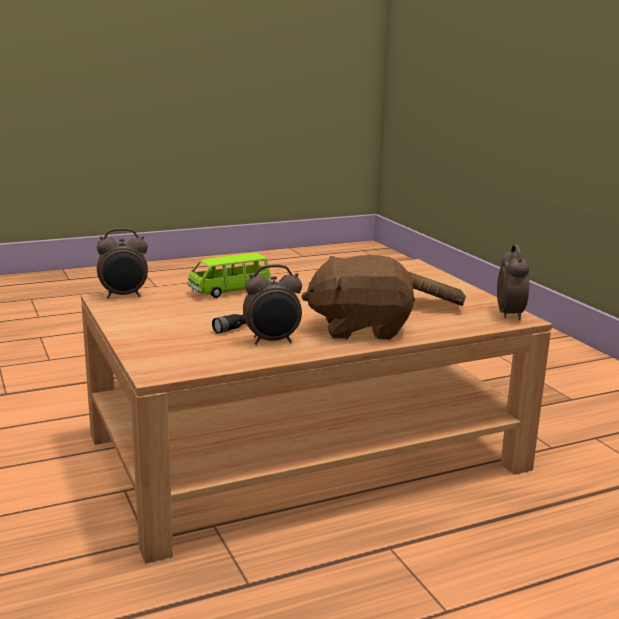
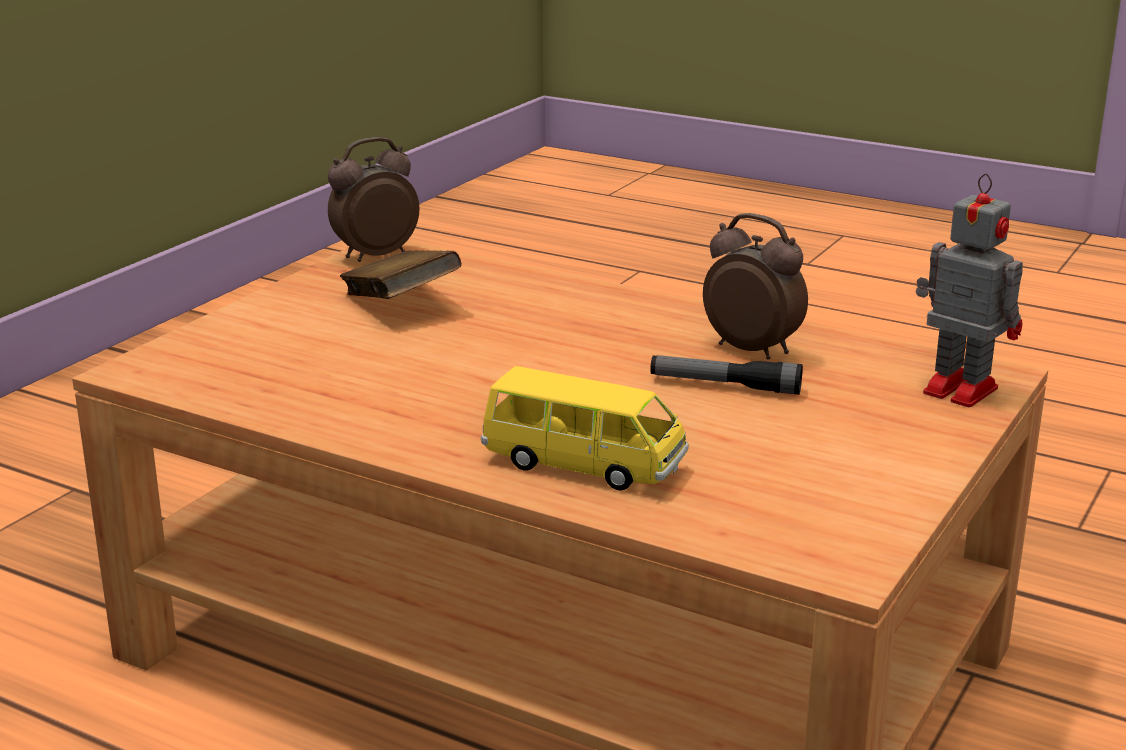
camera: 125 degrees left, 5 degrees up
alarm clock [97,228,148,298] -> none
green toy car [187,253,271,298] -> yellow toy car [481,366,689,490]
brown plush toy [301,255,415,340] -> none
none -> toy robot [916,173,1023,407]

